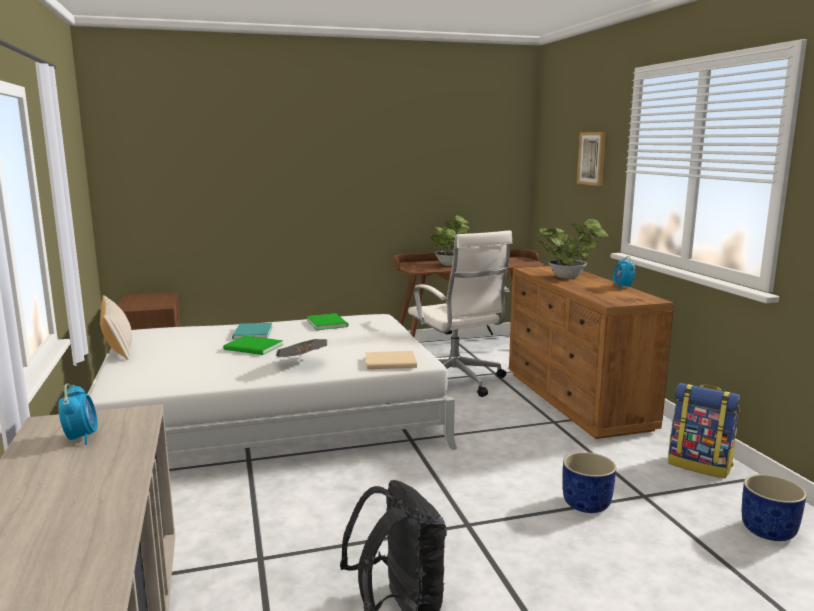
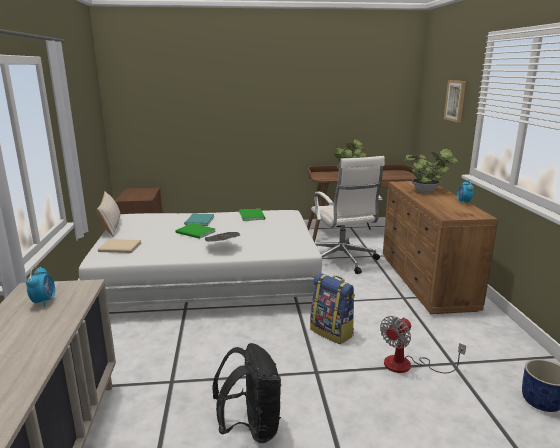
camera: 10 degrees right, 5 degrees up
beige book [366,351,417,369] -> beige book moved to [98,239,141,253]
blue planter [563,452,616,513] -> fan [380,316,466,373]
backpack [668,383,740,478] -> backpack moved to [310,273,355,344]

